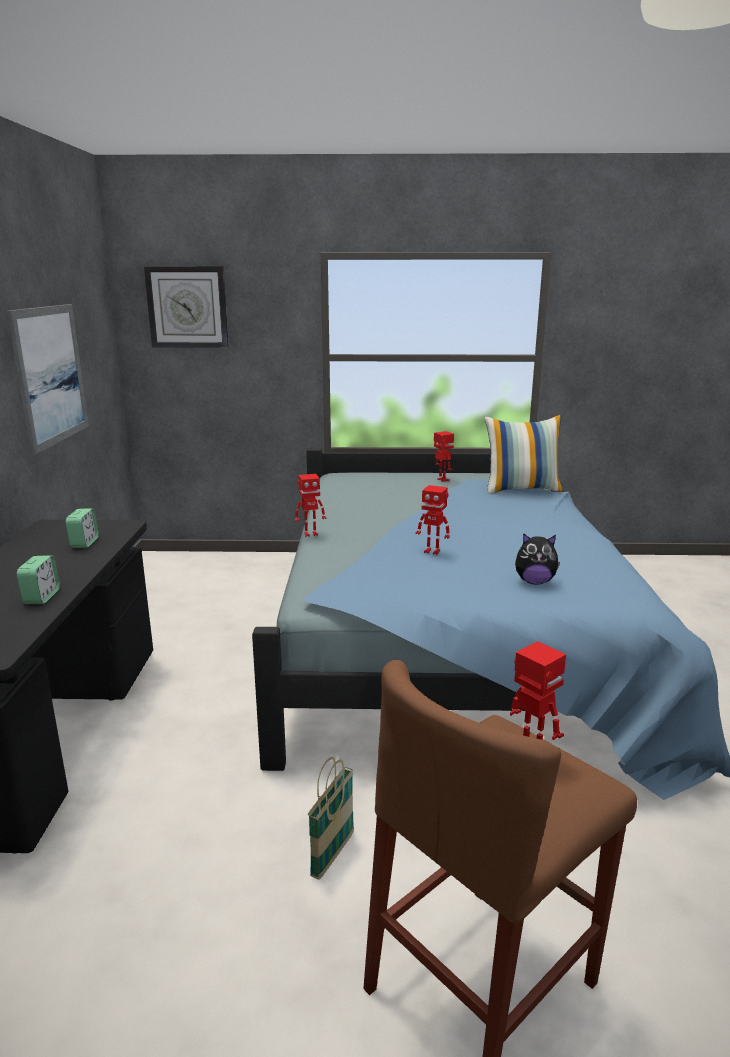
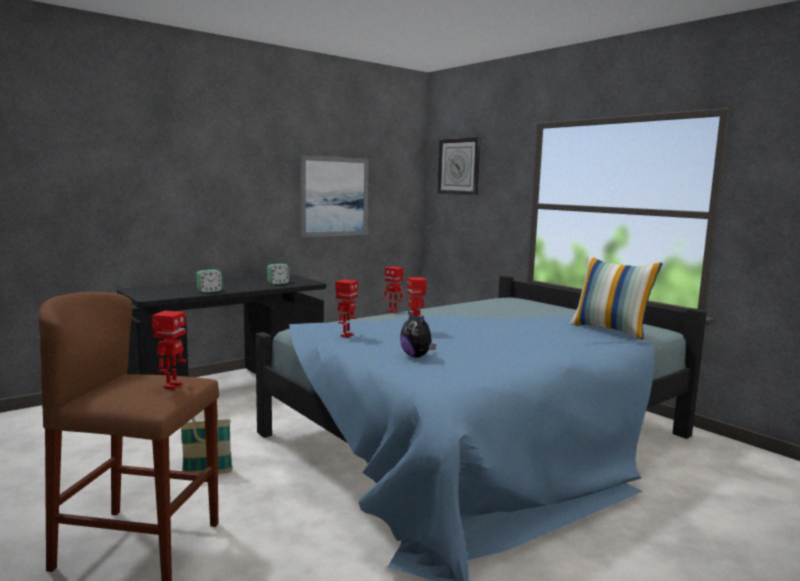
camera: 50 degrees right, 10 degrees down
toy robot [434,431,454,482] -> toy robot moved to [336,280,358,338]

